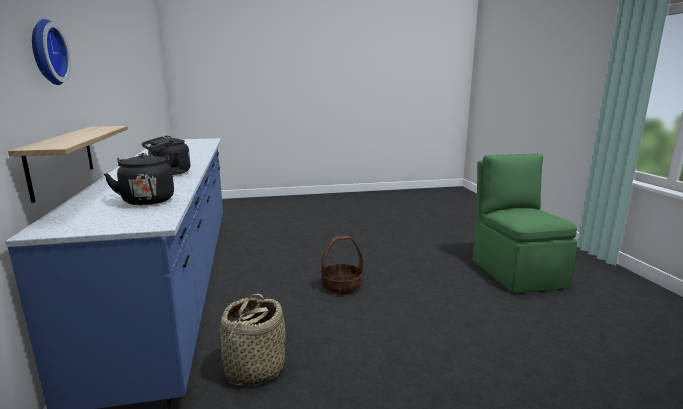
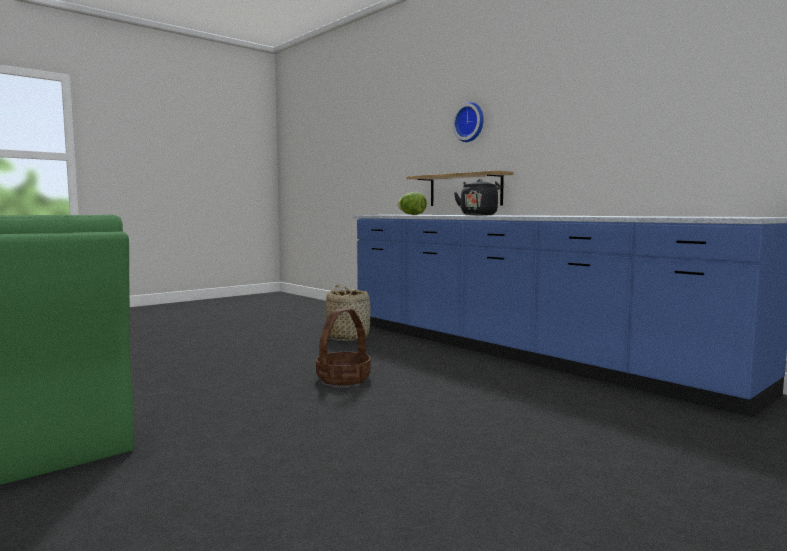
camera: 150 degrees right, 10 degrees down
black kettle [104,153,174,205] -> lettuce [398,192,427,215]

